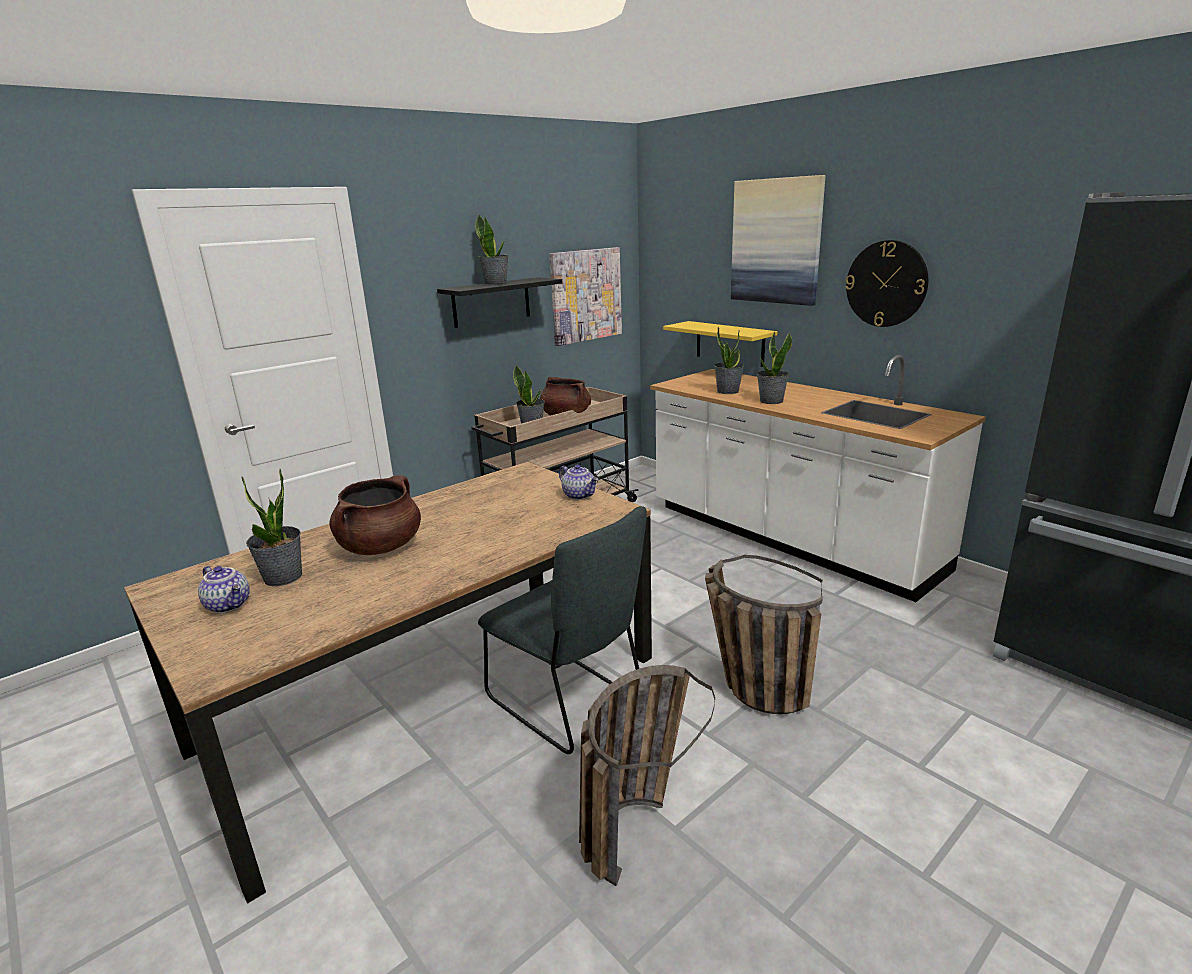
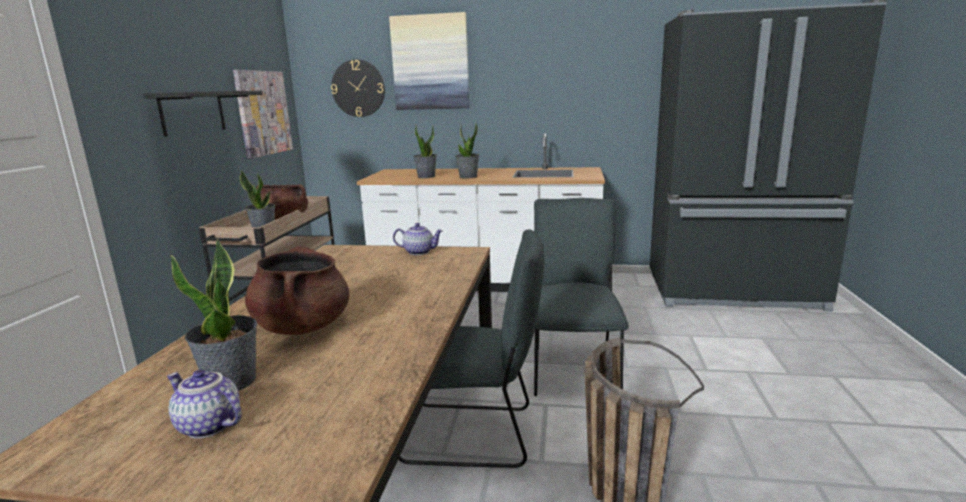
camera: 40 degrees left, 5 degrees down
teapot [198,566,250,613] -> teapot turned 150 degrees counterclockwise [167,370,242,438]
potted plant [475,214,509,285] -> none
yellow shelf [663,321,777,367] -> none
basket [705,555,822,714] -> grey chair [534,198,628,397]
wall clock [845,240,928,327] -> wall clock moved to [331,59,385,117]

